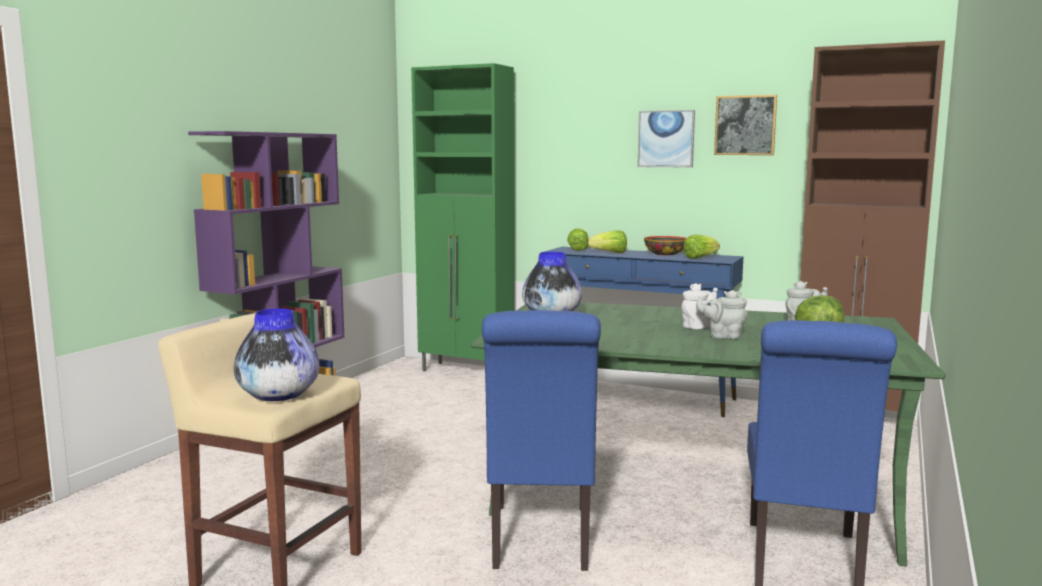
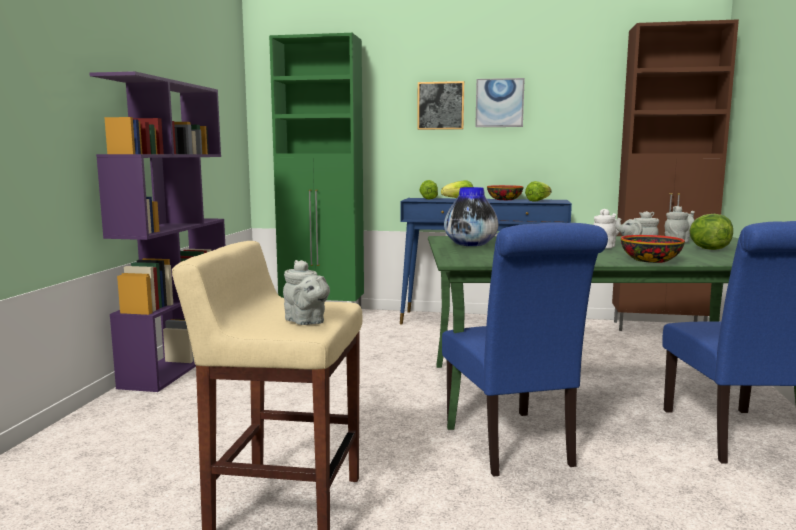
camera: 15 degrees left, 0 degrees up
vase [234,308,320,401] -> grey teapot [283,260,330,325]
picture [714,95,777,155] -> picture moved to [417,81,464,130]
none -> bowl [621,235,685,263]

